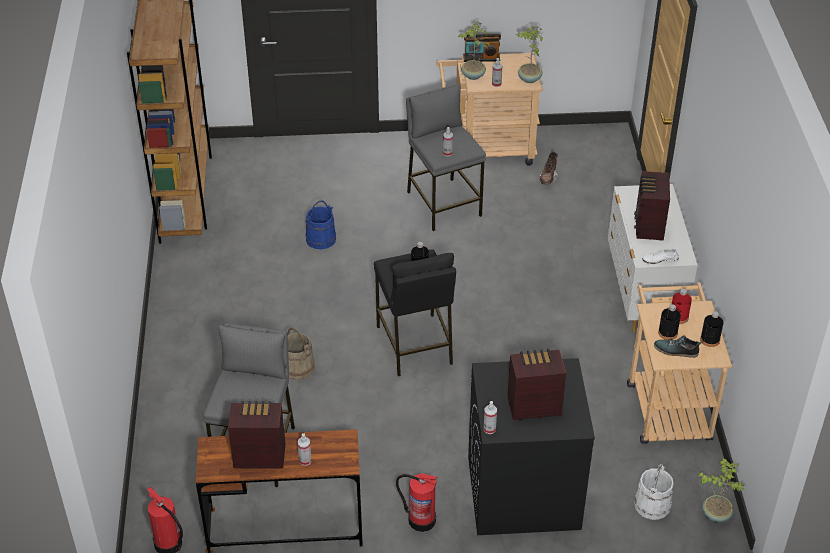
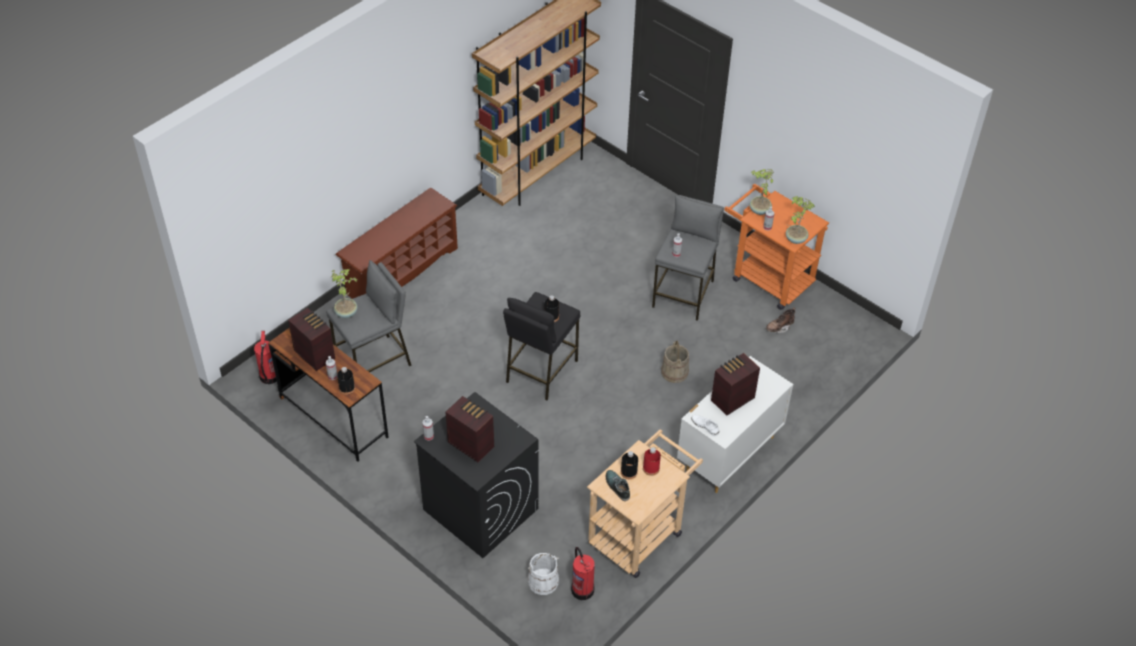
camera: 45 degrees right, 5 degrees up
beige bucket [287,328,315,380] -> beige bucket moved to [661,341,689,383]
blue bucket [305,200,336,249] -> none
fire extinguisher [396,474,437,532] -> fire extinguisher moved to [571,547,595,600]
beige cart [436,53,543,168] -> orange cart [724,184,829,310]
radio [463,34,501,62] -> none
potted plant [698,458,745,523] -> potted plant moved to [331,269,359,318]
black bottle [700,311,724,347] -> black bottle moved to [337,367,355,395]
none -> brown shoe rack [336,188,458,299]

